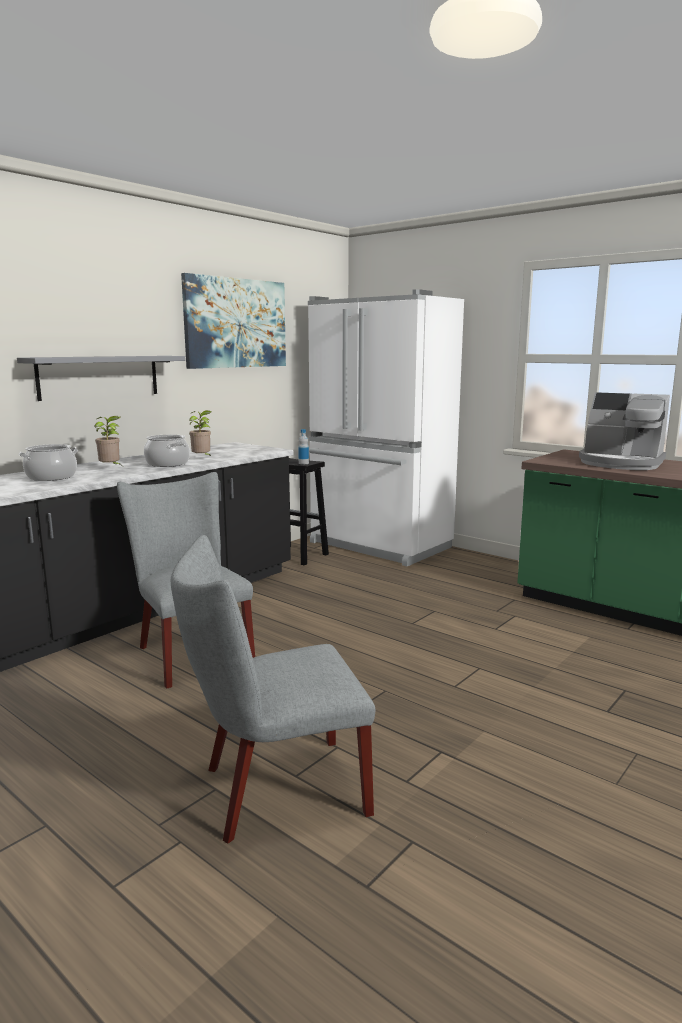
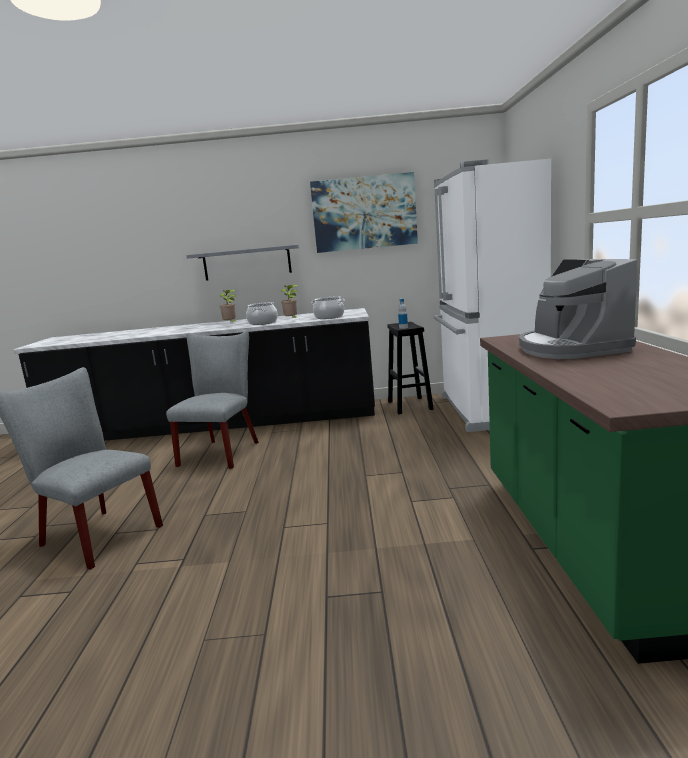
camera: 50 degrees right, 0 degrees up
cooking pot [19,444,78,481] -> cooking pot moved to [311,296,345,319]

